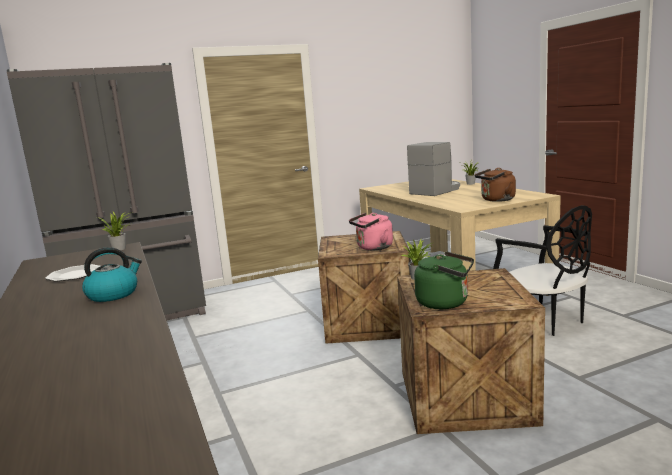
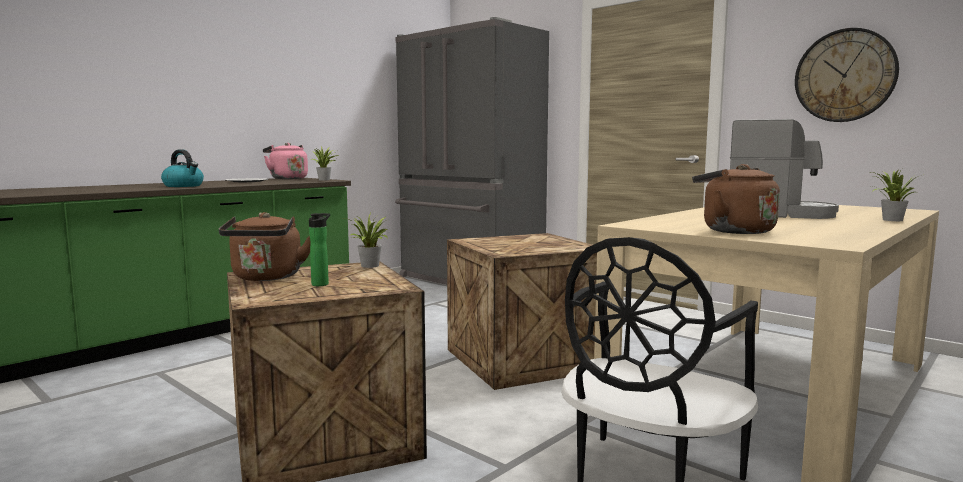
camera: 65 degrees right, 5 degrees down
pink kettle [349,213,393,250] -> pink kettle moved to [263,143,308,179]
green kettle [414,252,474,309] -> brown kettle [219,212,311,281]
none -> bottle [309,213,330,286]
none -> wall clock [795,28,899,122]

